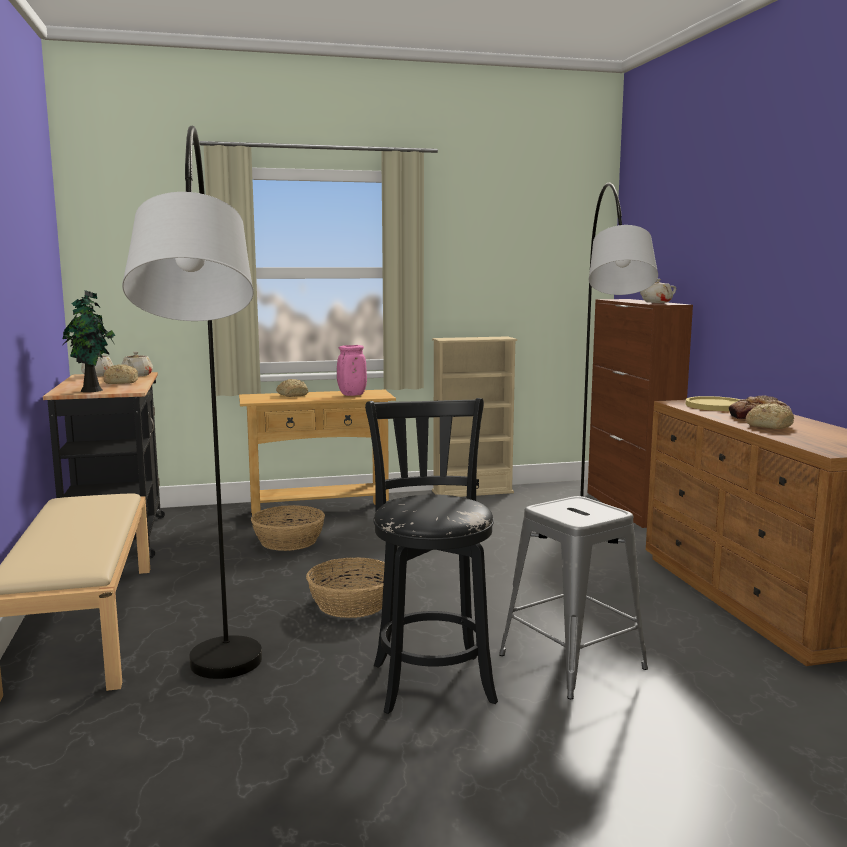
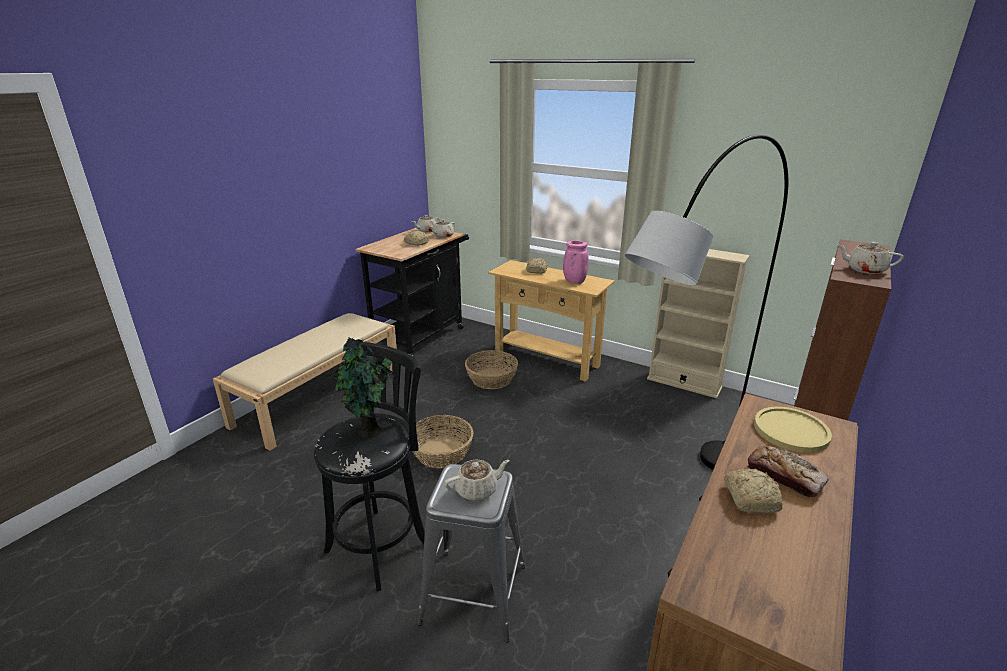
camera: 45 degrees right, 15 degrees up
potted plant [63,290,115,392] -> potted plant moved to [330,338,394,438]
grey floor lamp [122,126,262,679] -> none
none -> beige teapot [444,459,510,501]

